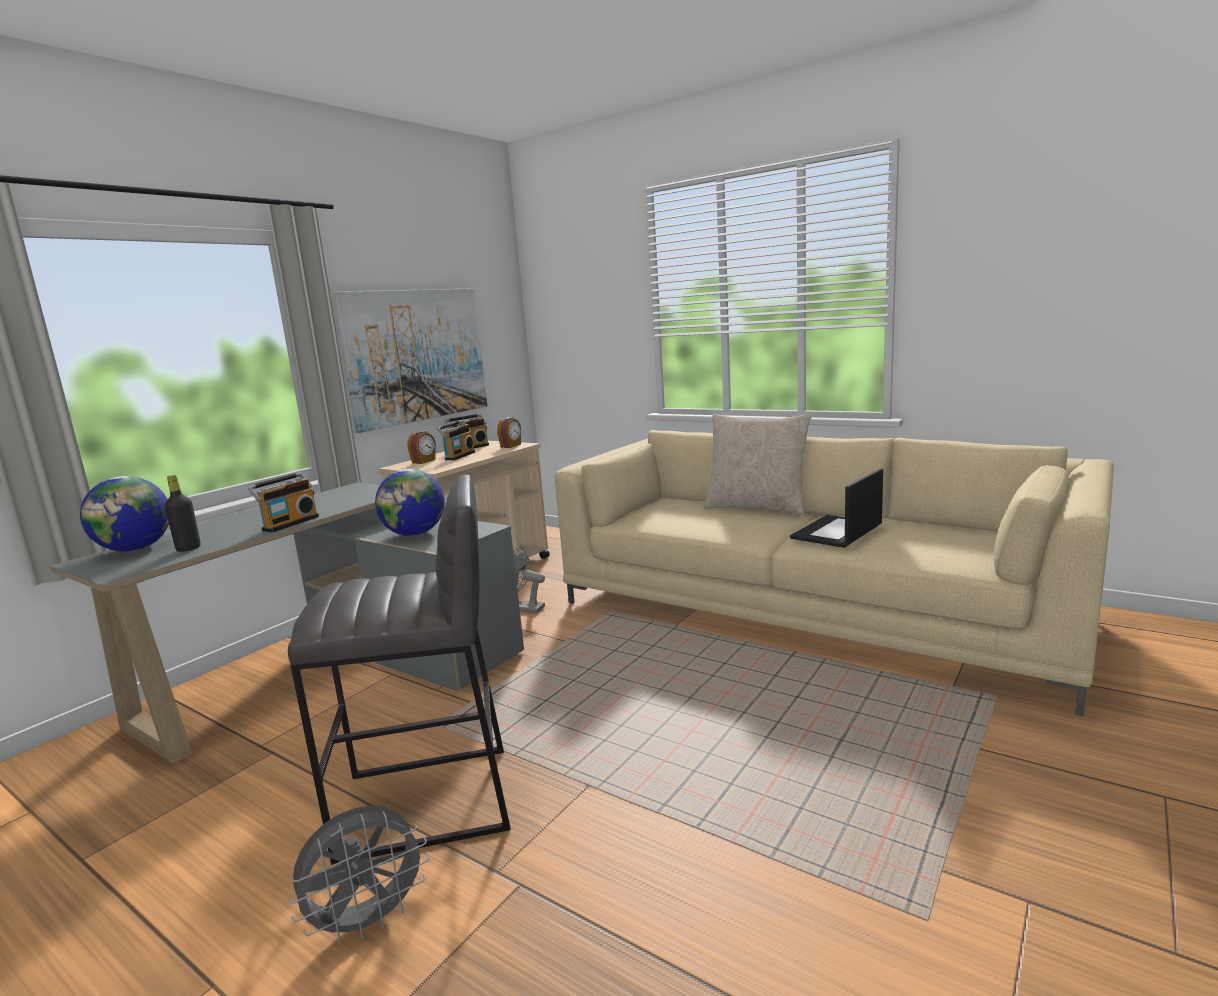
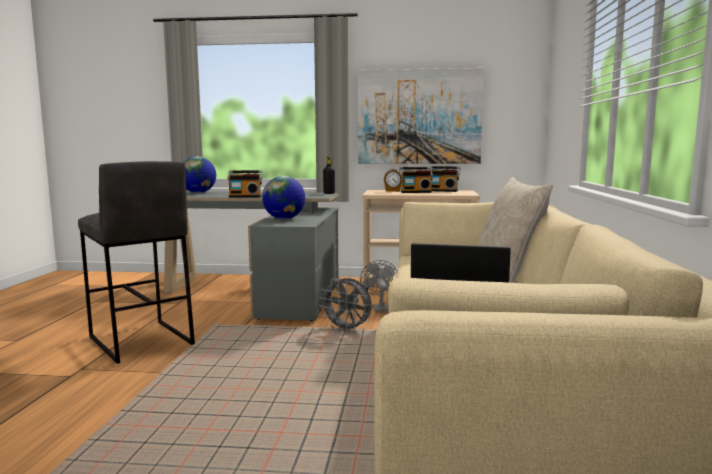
camera: 60 degrees right, 5 degrees down
black bottle [165,475,201,552] -> black bottle moved to [323,156,335,194]
grey fan [287,806,430,944] -> grey fan moved to [319,277,372,333]
alarm clock [497,417,521,448] -> none

